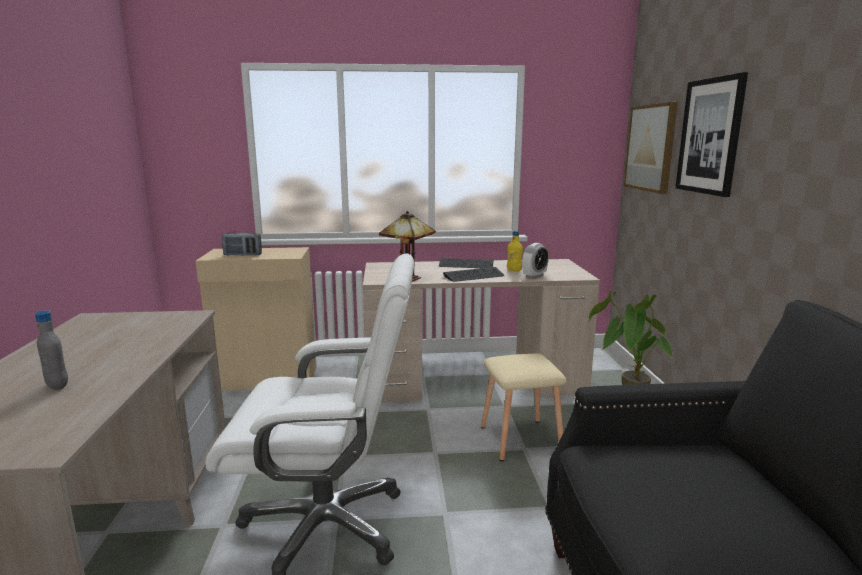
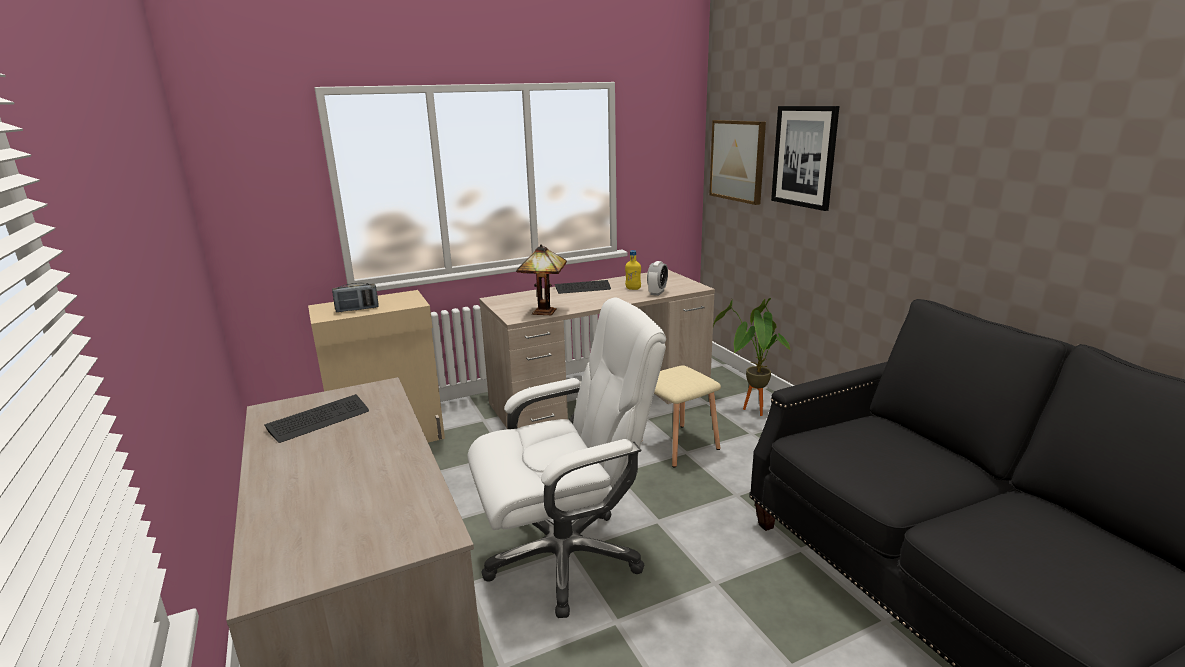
camera: 20 degrees left, 5 degrees up
grey bottle [35,311,68,390] -> none
keyboard [443,267,504,282] -> keyboard moved to [264,394,369,443]

